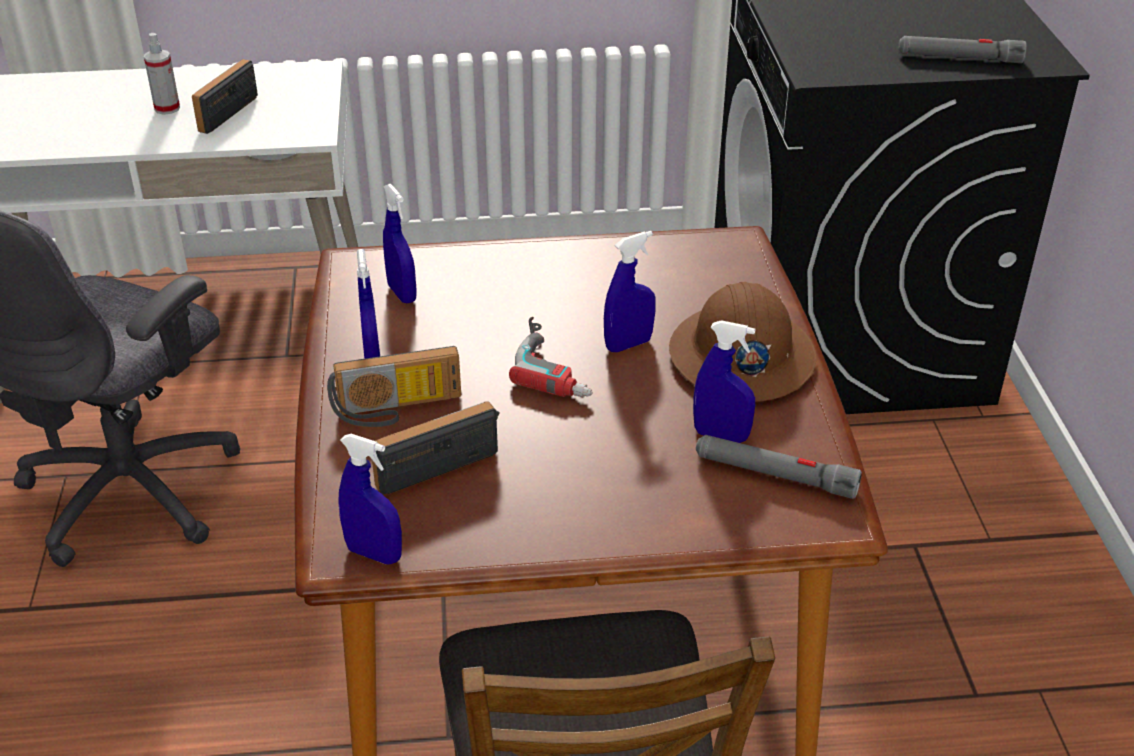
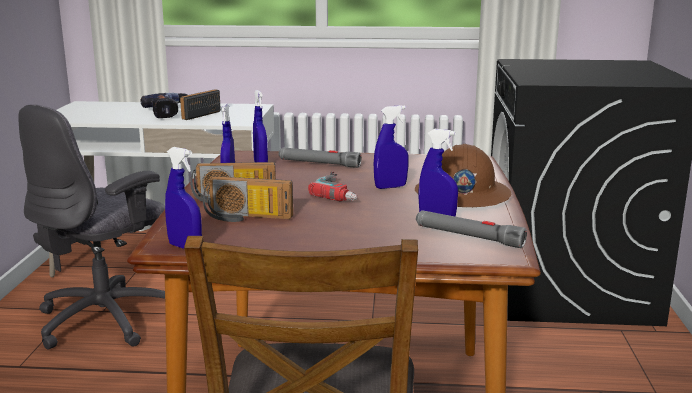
camera: 10 degrees right, 20 degrees down
spray bottle [144,33,180,115] -> power drill [141,93,188,118]
radio [372,401,500,495] -> radio turned 150 degrees counterclockwise [203,176,293,222]
grey flashlight [898,36,1027,63] -> grey flashlight moved to [279,147,362,168]

